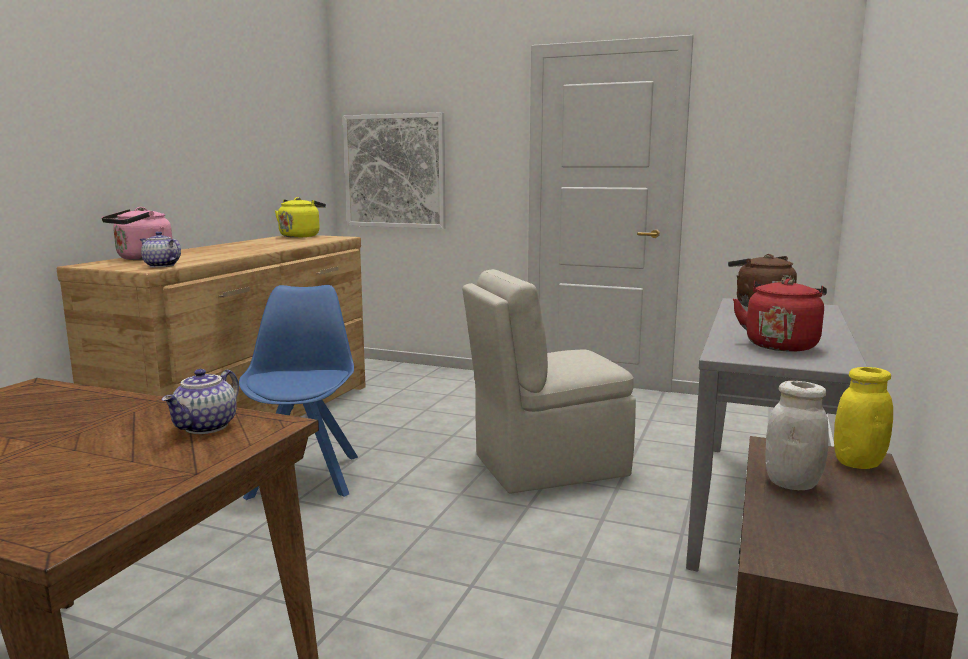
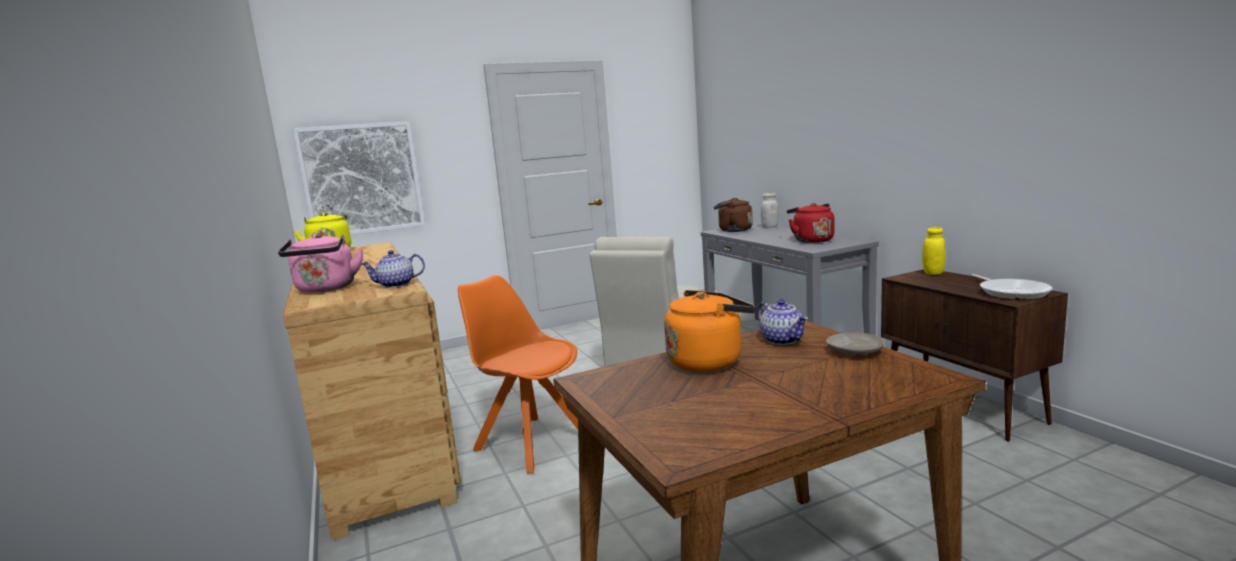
camera: 45 degrees left, 0 degrees up
blue chair [239,285,358,500] -> orange chair [458,275,578,474]
white jar [765,381,828,490] -> white jar moved to [761,193,779,228]
none -> orange kettle [664,290,755,372]
none -> beige plate [826,332,884,356]
none -> frying pan [972,274,1053,300]

